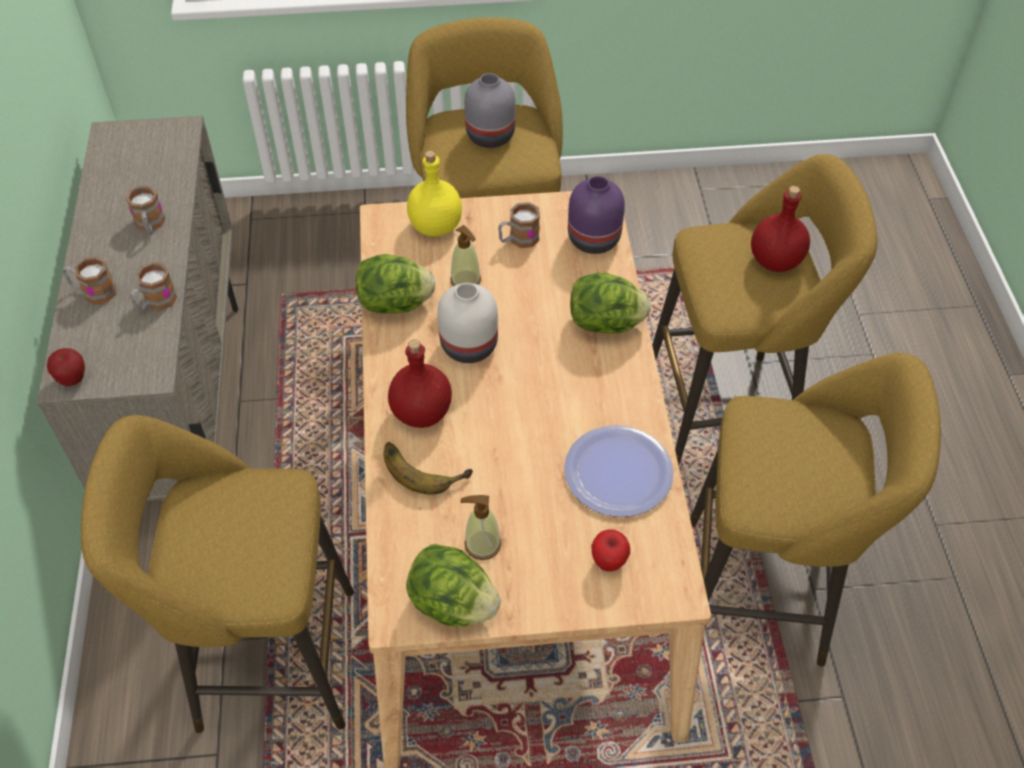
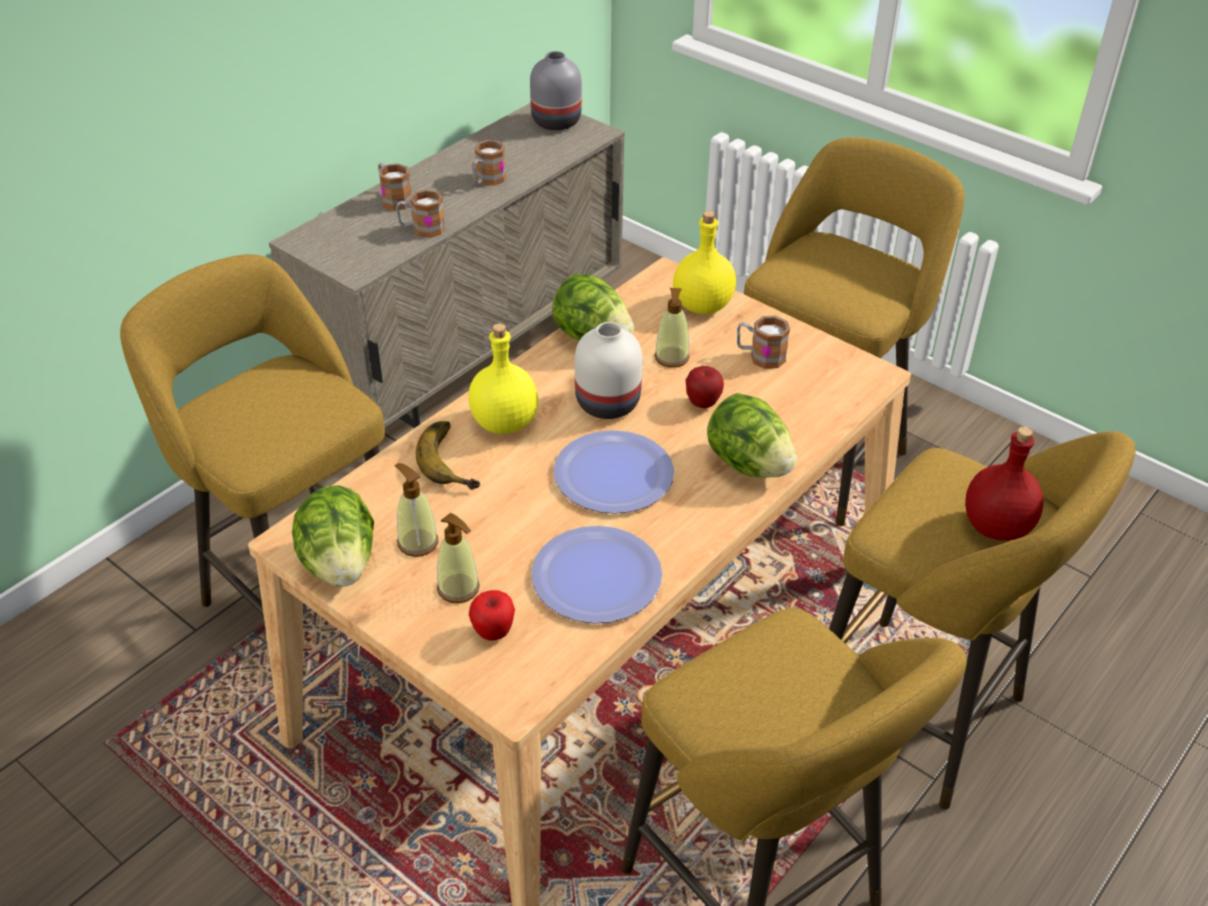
camera: 45 degrees right, 10 degrees down
apple [47,348,85,386] -> apple moved to [686,366,724,408]
red bottle [388,339,452,428] -> yellow bottle [468,324,538,434]
grey vase [464,73,516,148] -> grey vase moved to [530,51,582,130]
purple vase [568,176,625,254] -> none
none -> soap dispenser [437,513,480,603]
none -> plate [553,430,674,514]

